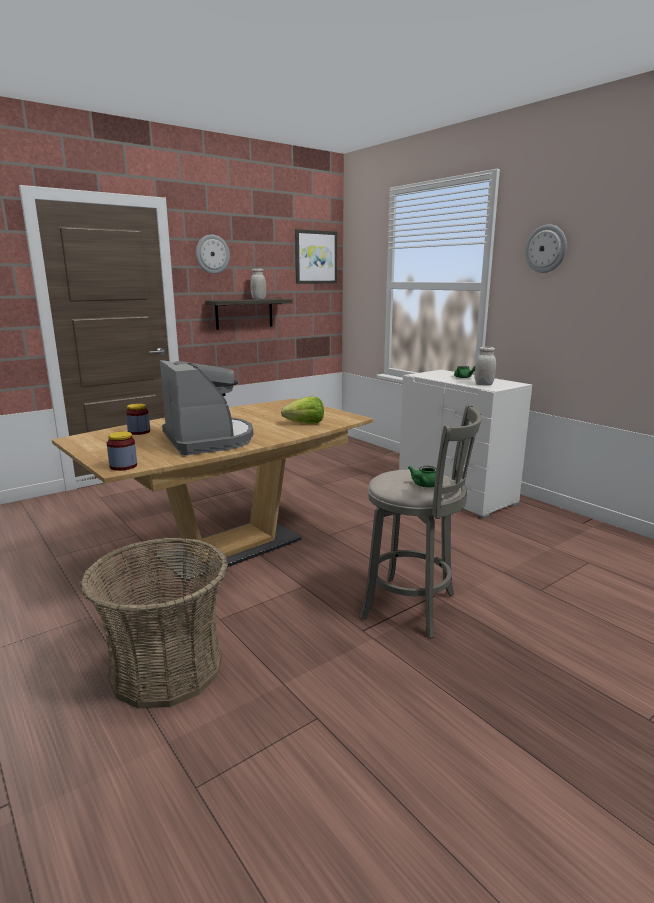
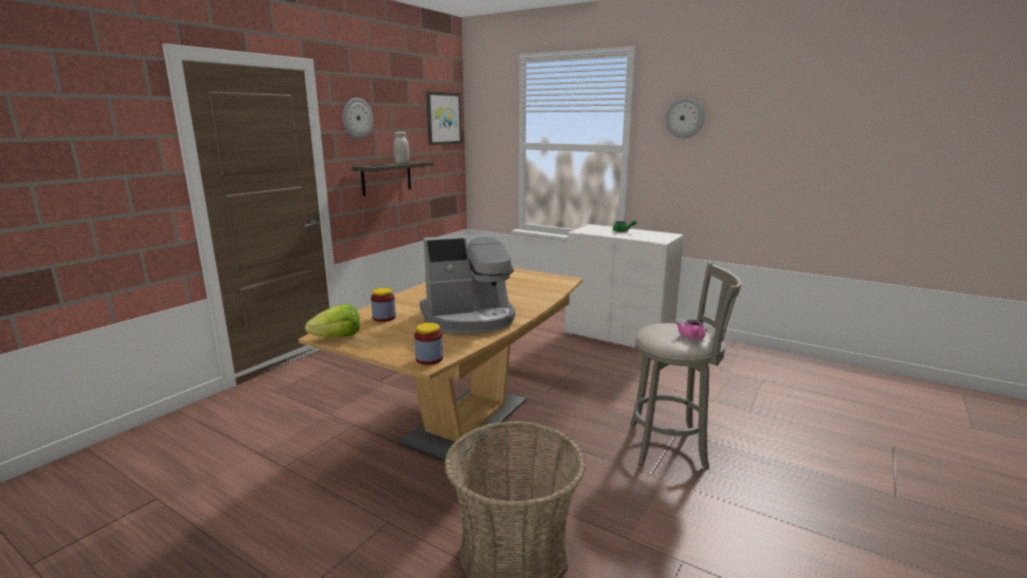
camera: 20 degrees left, 0 degrees up
coffee machine [160,360,254,455] -> coffee machine turned 120 degrees clockwise [420,233,515,334]
lettuce [281,397,324,423] -> lettuce moved to [305,304,360,338]
green teapot [408,466,437,487] -> pink teapot [676,320,706,339]
white jar [475,347,496,385] -> none

